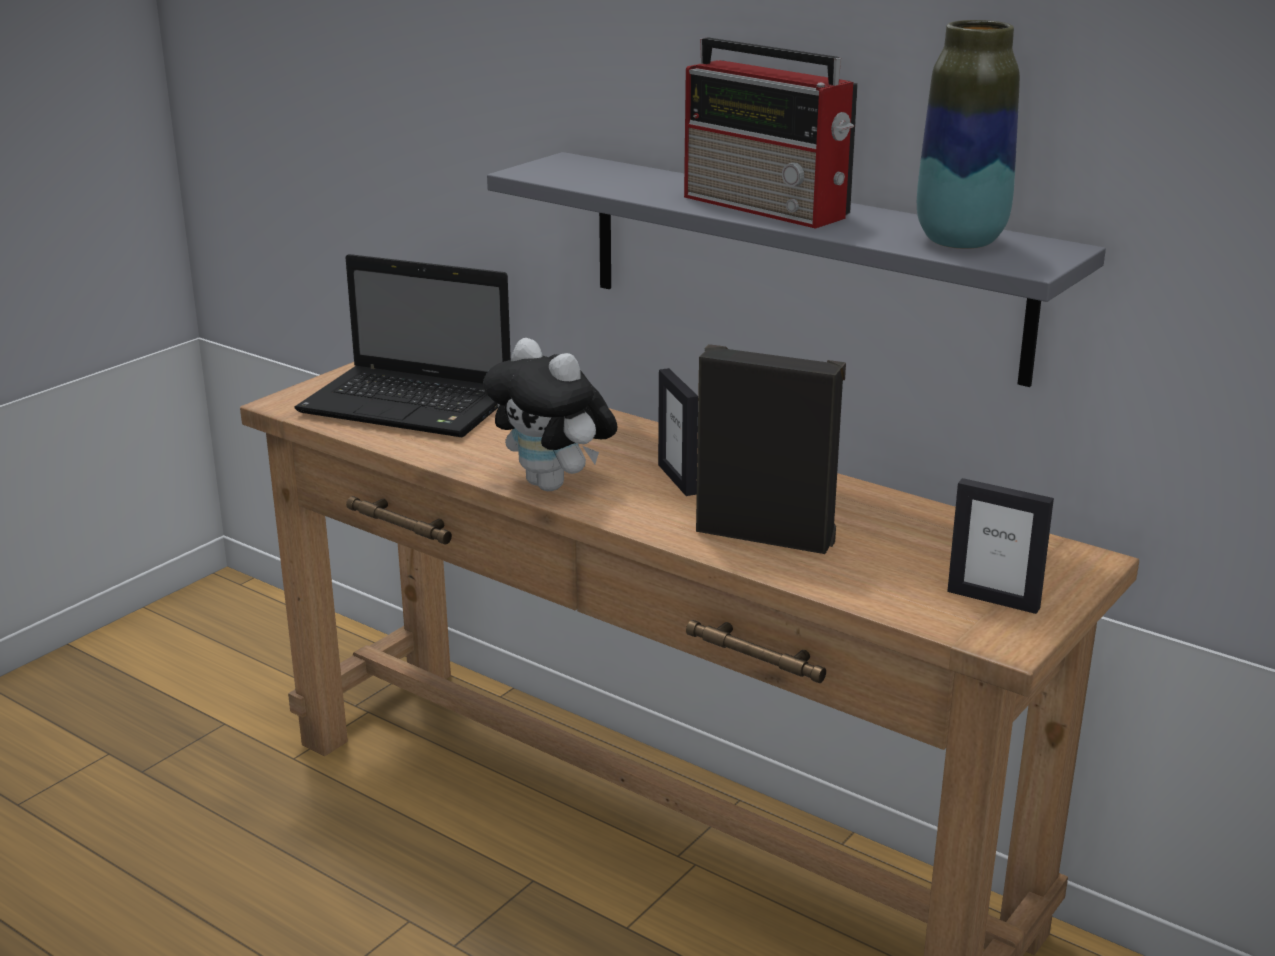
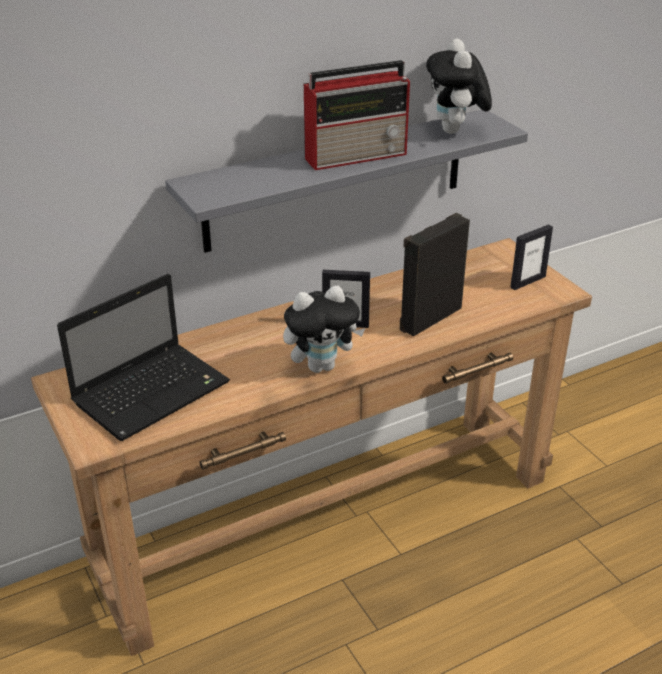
camera: 65 degrees left, 10 degrees up
vase [917,20,1020,249] -> plush toy [426,39,492,134]

